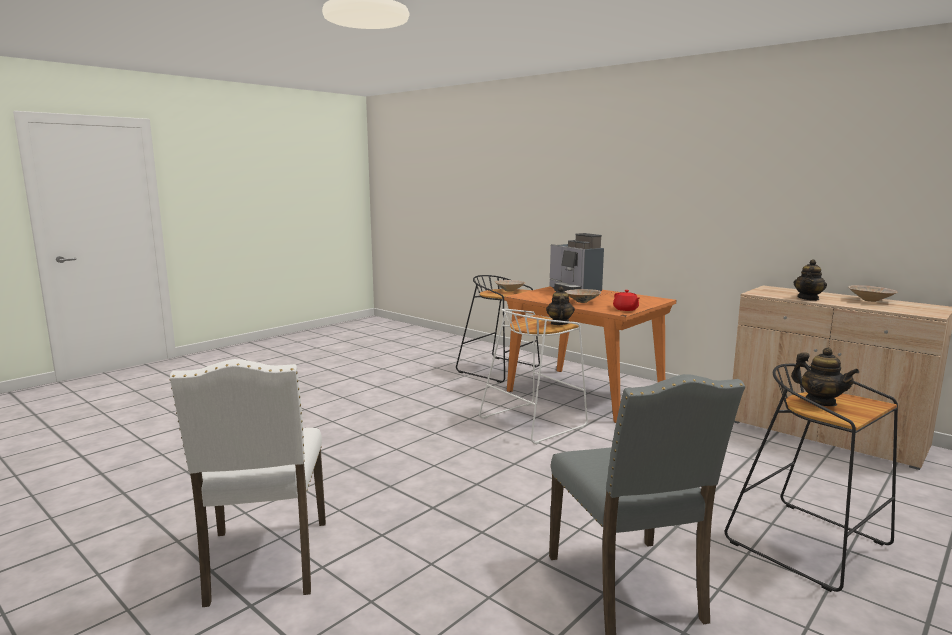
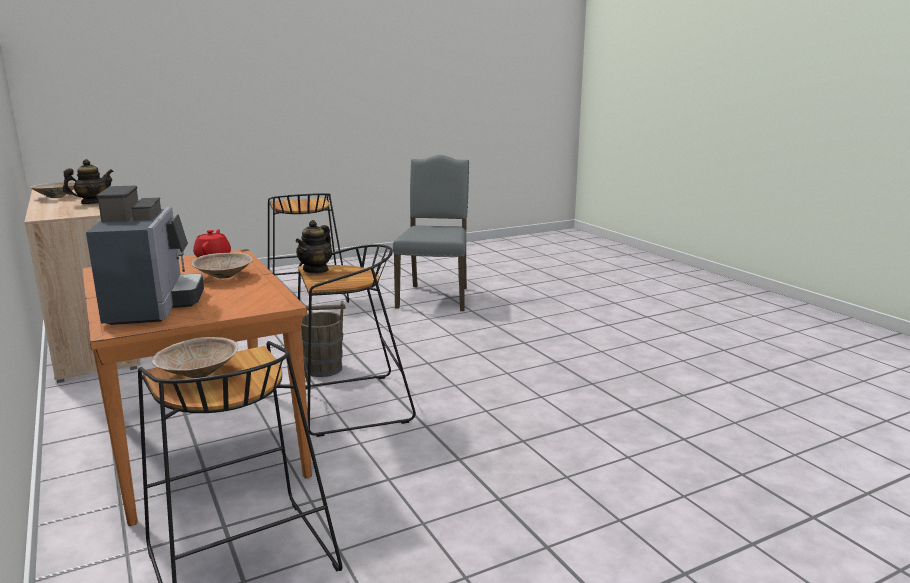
camera: 160 degrees left, 5 degrees up
white chair [169,359,326,607] -> none
white stool [479,309,588,445] -> black stool [298,244,416,437]
teapot [791,347,859,406] -> none
none -> brown bucket [301,301,345,377]

